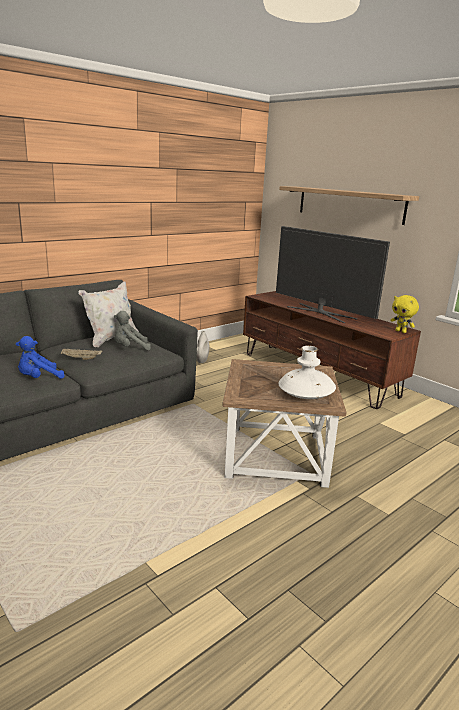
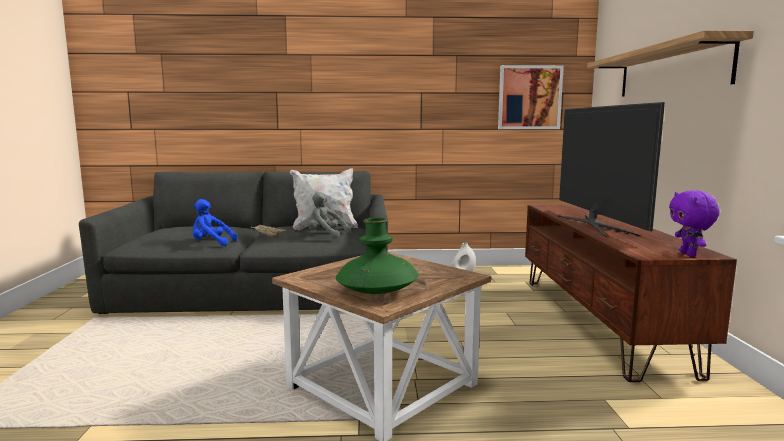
camera: 40 degrees right, 10 degrees down
white vase [278,346,336,399] -> green vase [336,218,419,294]
yellow plush toy [391,295,419,333] -> purple plush toy [669,190,719,257]
none -> picture [498,65,564,129]

